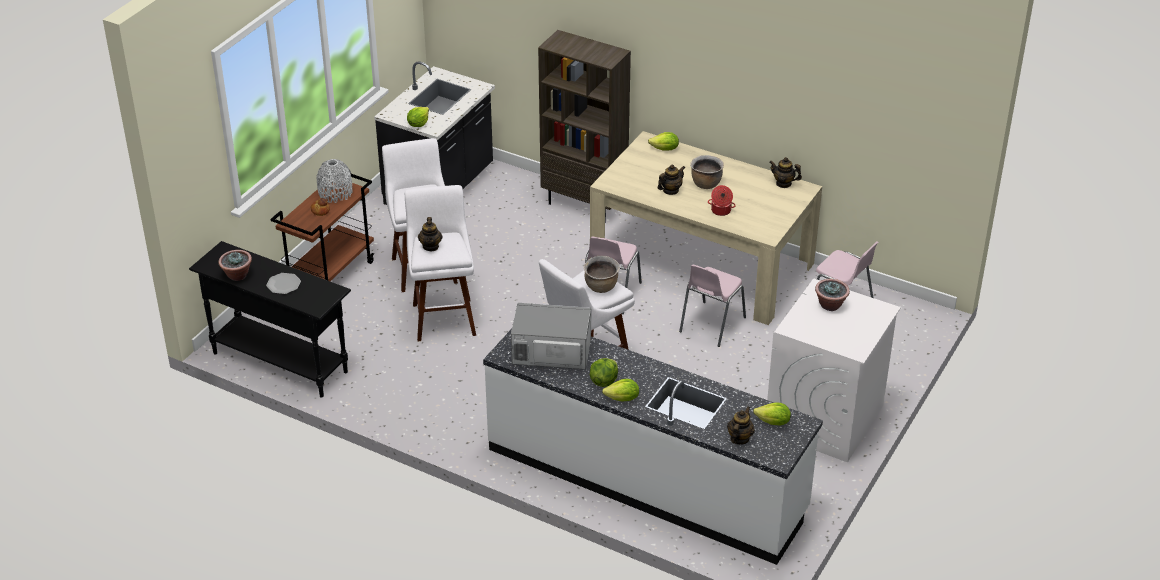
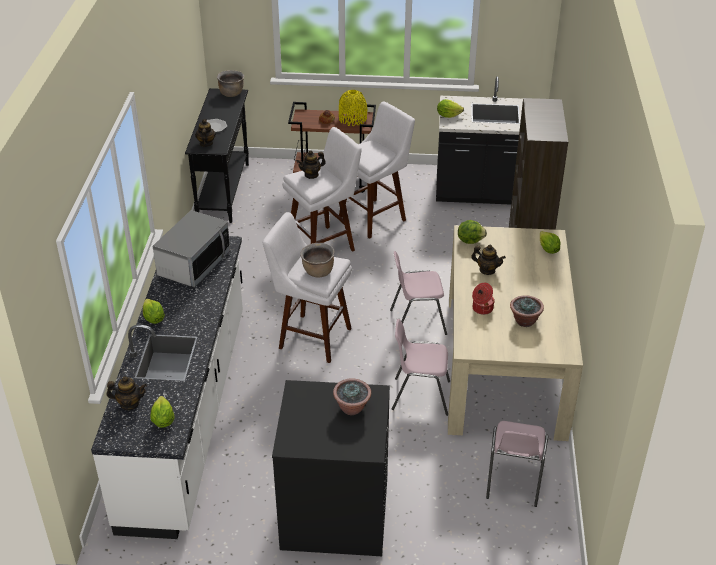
camera: 65 degrees right, 0 degrees up
potted plant [218,250,252,281] -> potted plant moved to [510,295,544,327]
grey vase [316,159,352,203] -> yellow vase [339,90,367,126]
microwave [511,303,591,370] -> microwave turned 45 degrees clockwise [153,210,230,287]
lettuce [590,358,618,387] -> lettuce moved to [458,220,487,244]
brown cooking pot [690,155,724,189] -> brown cooking pot moved to [217,70,244,97]
white washing machine [767,279,901,463] -> black washing machine [272,380,390,556]
teapot [769,157,802,188] -> teapot moved to [195,119,216,147]

